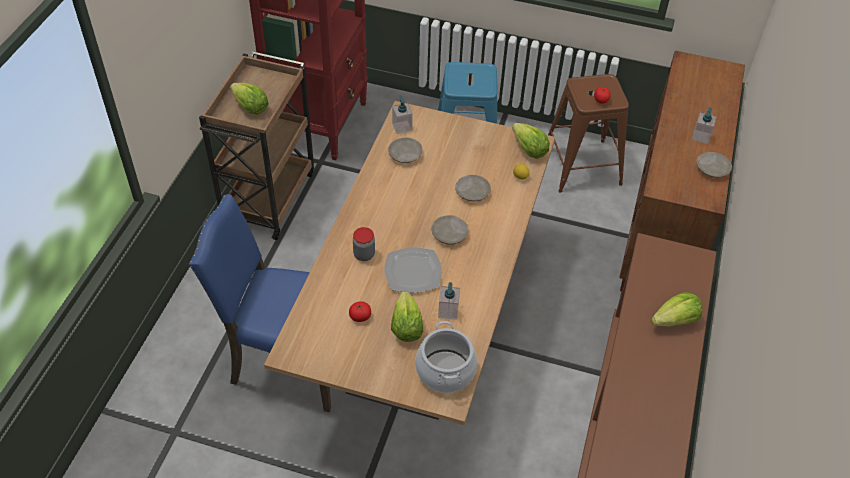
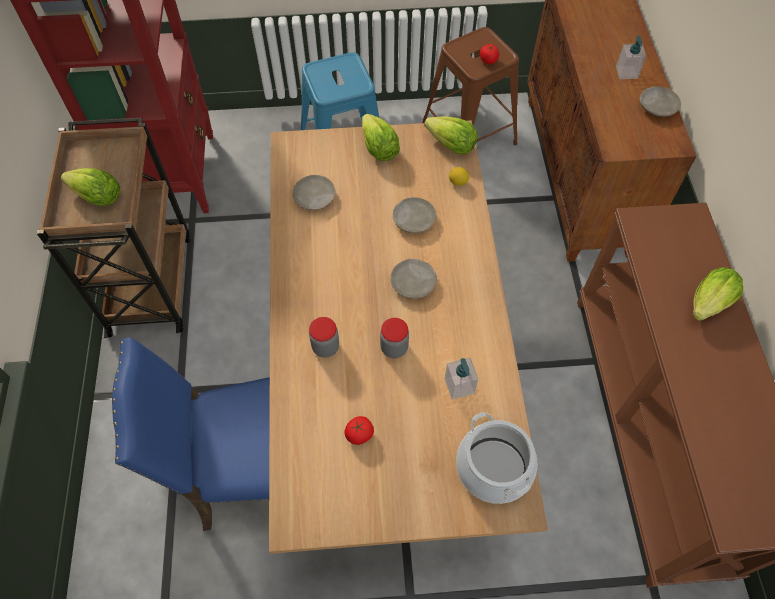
camera: 20 degrees left, 10 degrees up
plate [384,247,442,293] -> jar [380,318,409,358]
lettuce [391,291,423,342] -> lettuce moved to [362,114,400,161]
soap dispenser [392,95,413,134] -> none

